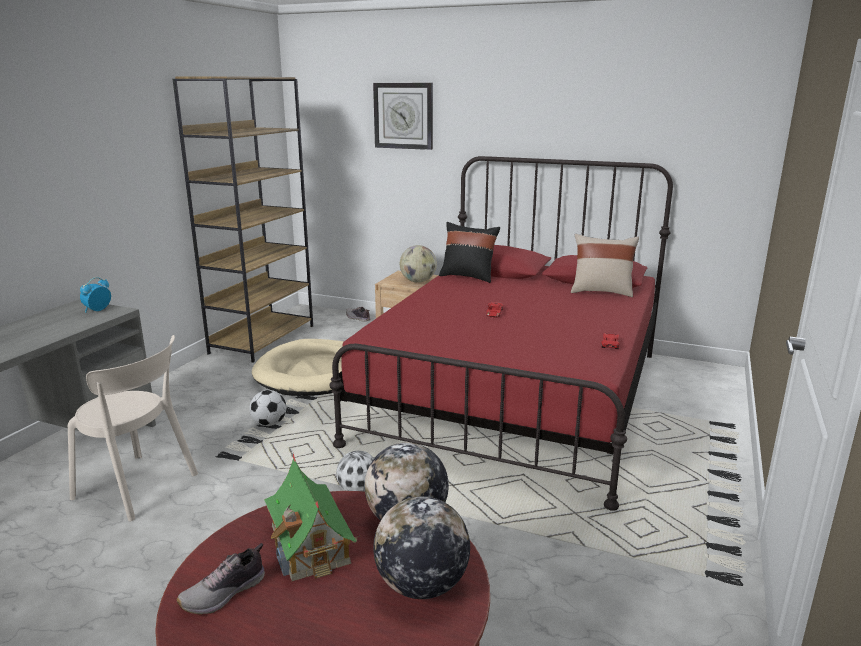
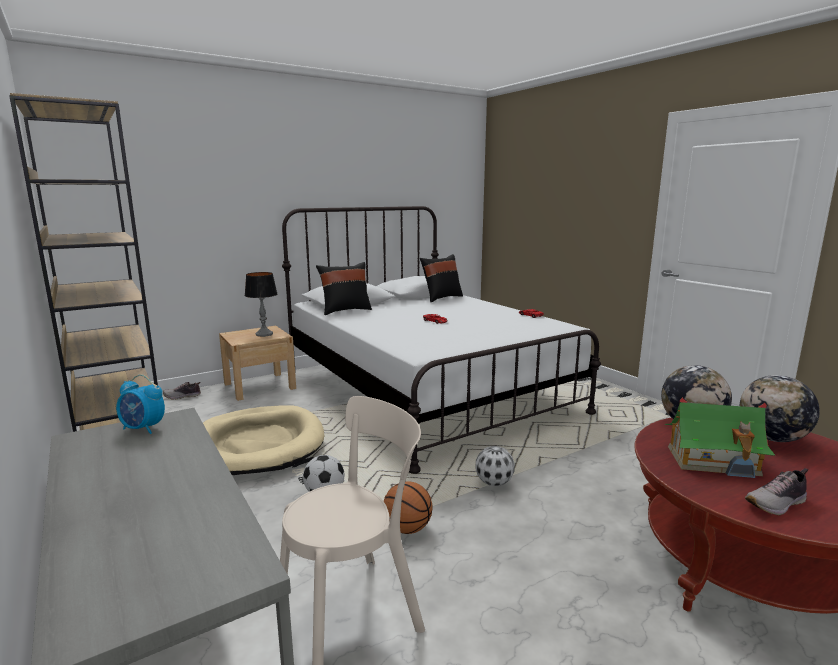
camera: 55 degrees left, 5 degrees down
alarm clock [80,277,111,313] -> alarm clock turned 45 degrees counterclockwise [116,374,165,434]
shoe [177,543,265,615] -> shoe turned 75 degrees clockwise [745,468,808,515]
red bed [329,156,673,511] -> white bed [282,206,601,474]
wall clock [373,83,433,150] -> none
globe [400,245,437,283] -> table lamp [245,272,277,337]
beige pillow [571,234,639,297] -> black pillow [420,254,463,302]
none -> basketball [384,482,433,534]

